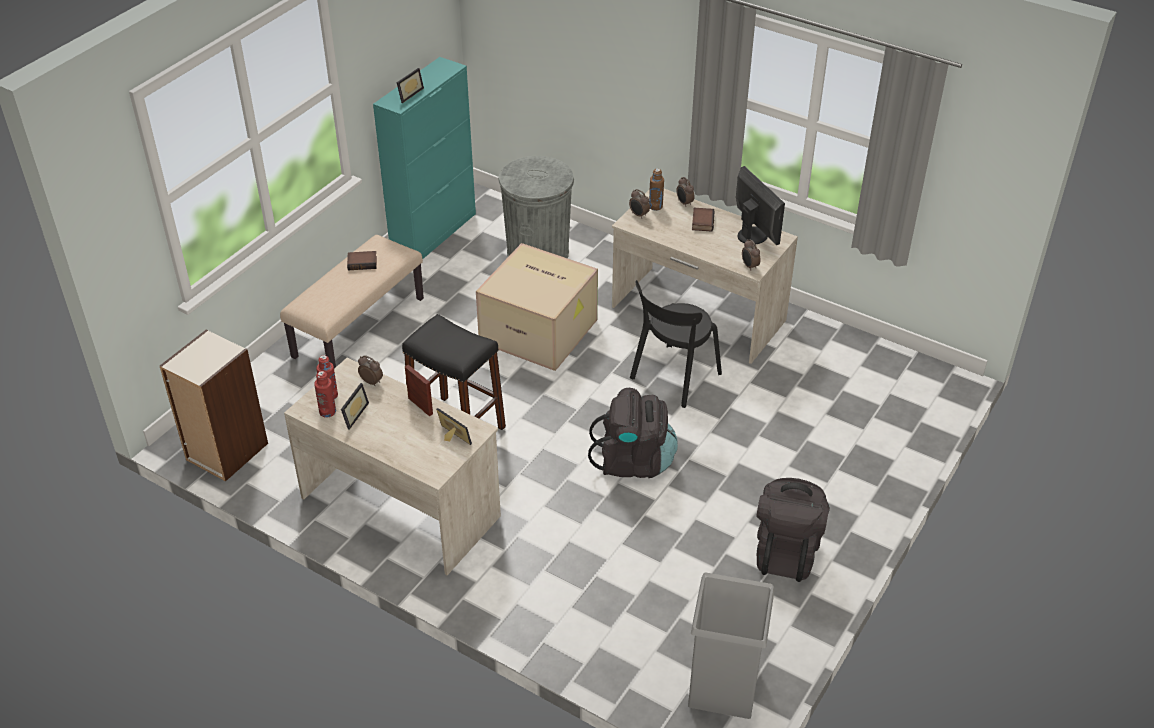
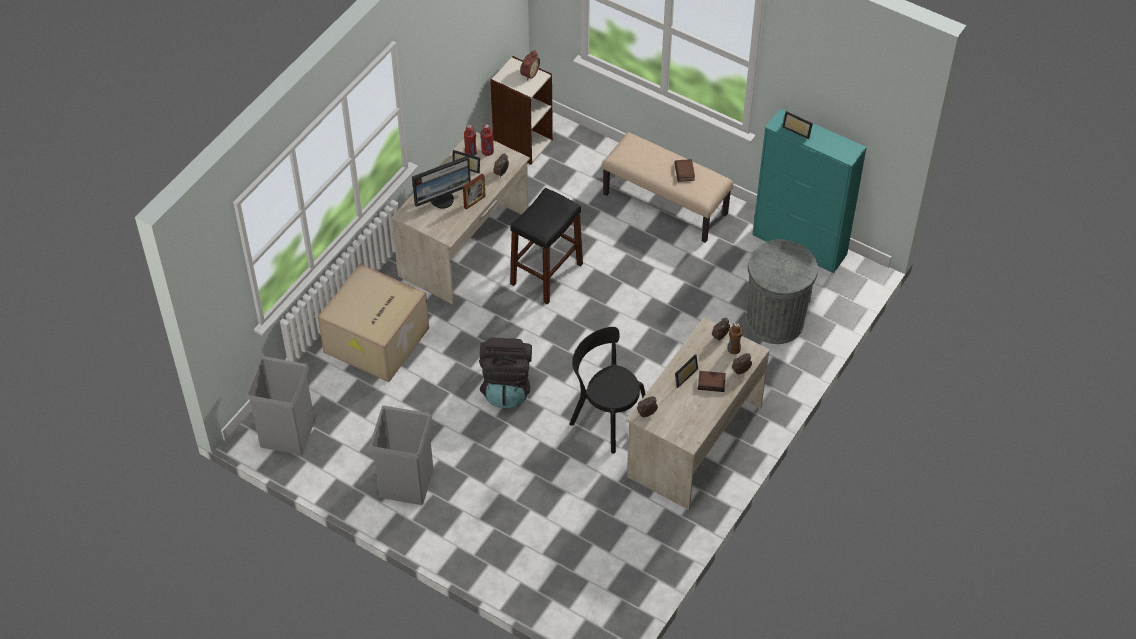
camera: 90 degrees right, 10 degrees up
picture frame [436,408,472,445] -> picture frame moved to [675,354,698,388]
cardboard box [476,243,598,371] -> cardboard box moved to [318,264,429,382]
monitor [736,166,785,245] -> monitor moved to [412,156,471,209]
black backpack [756,478,830,582] -> grey trash can [369,406,434,505]
none -> alarm clock [520,50,540,80]

